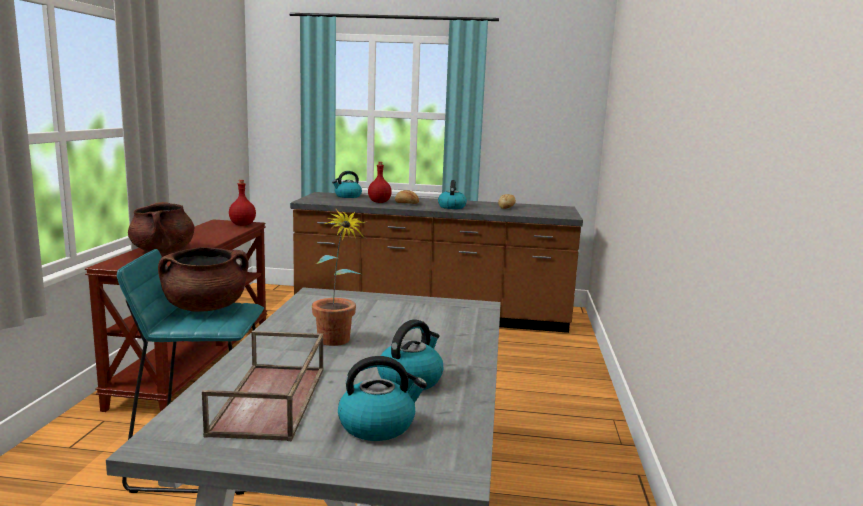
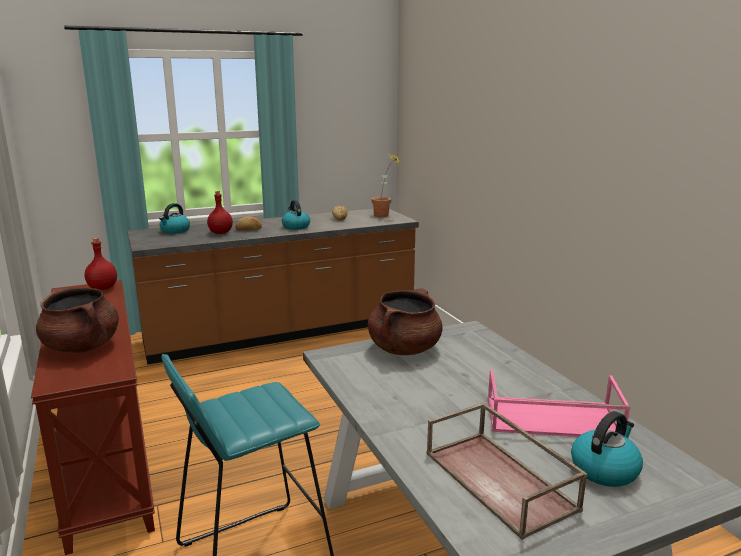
camera: 30 degrees left, 5 degrees up
brown cooking pot [158,247,249,312] -> brown cooking pot moved to [368,288,442,355]
potted plant [312,209,365,346] -> potted plant moved to [371,154,402,217]
kettle [377,319,443,391] -> pink tray [488,369,630,437]

